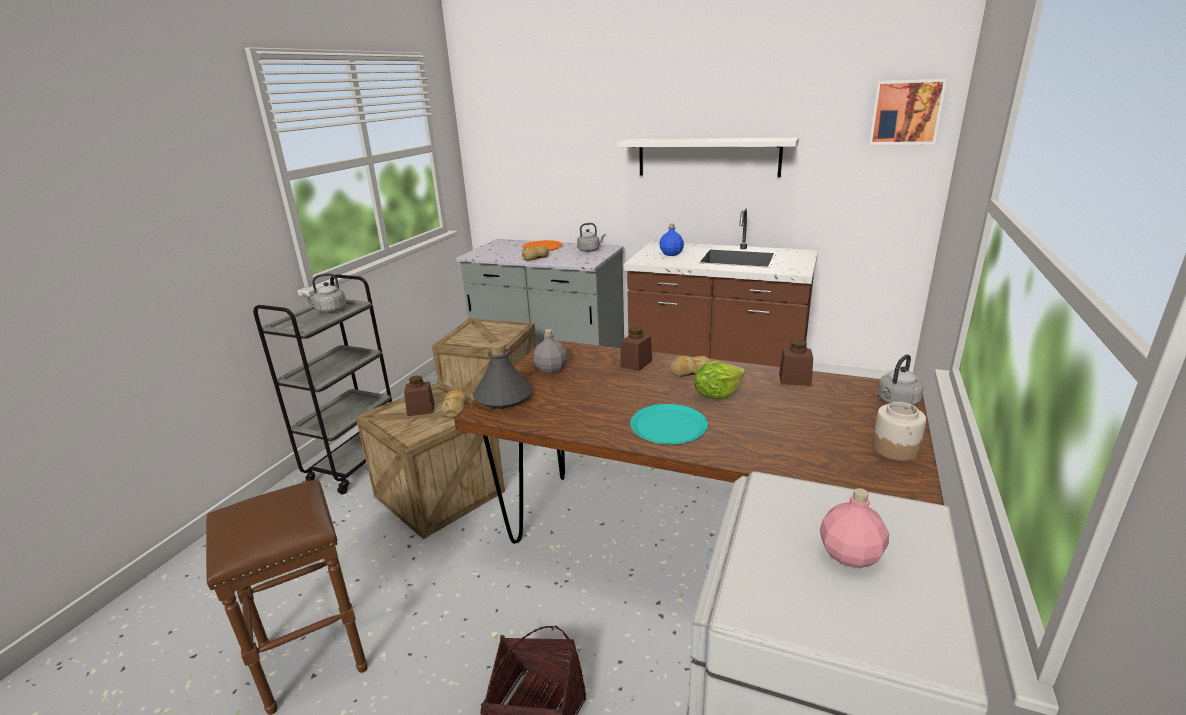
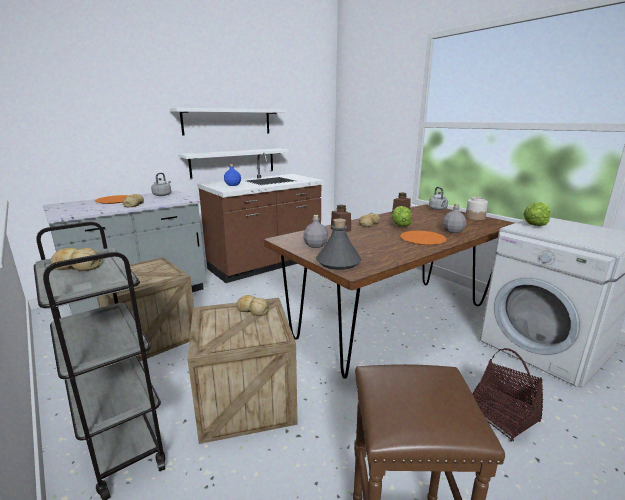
camera: 60 degrees left, 5 degrees down
grey kettle [301,273,347,313] -> bread [51,248,103,271]
brown jar [404,376,435,416] -> none
turquoise plate [630,404,708,444] -> orange plate [400,231,447,245]
pink bottle [820,488,889,568] -> none
picture [869,78,947,145] -> none
none -> white shelf [178,148,289,179]
none -> grey bottle [443,204,466,233]
none -> lettuce [523,202,550,226]

